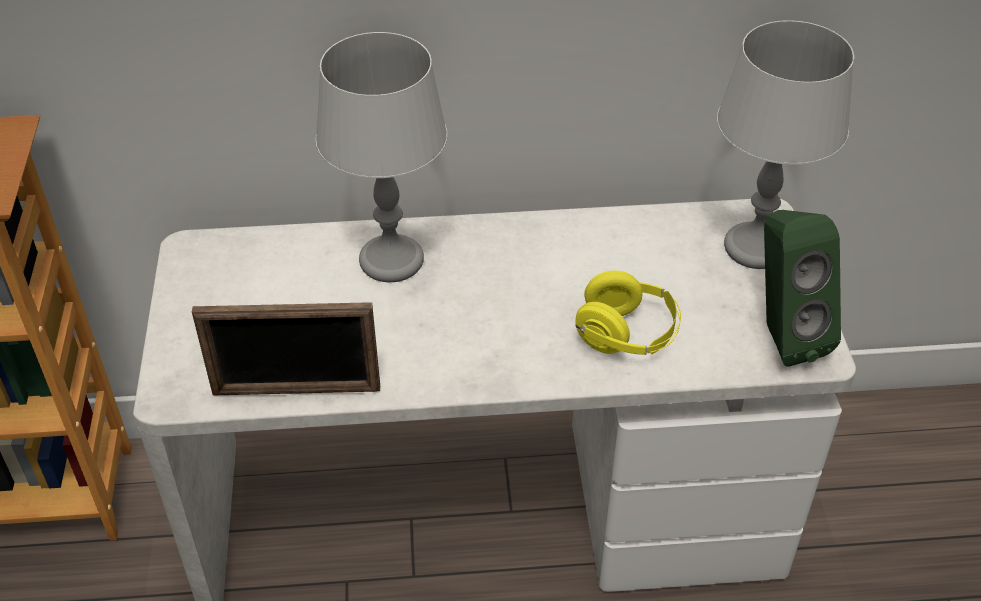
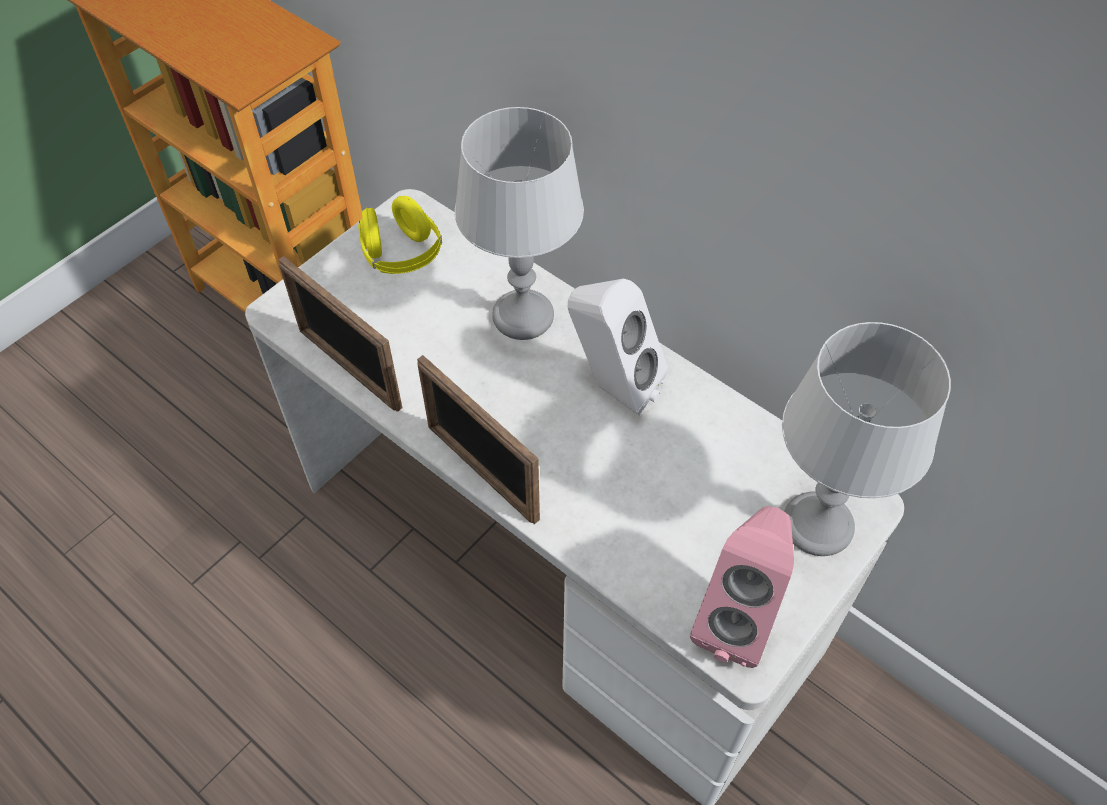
camera: 45 degrees right, 10 degrees up
yellow headphones [575,271,681,355] -> yellow headphones moved to [358,196,442,274]
green speaker [764,210,841,367] -> pink speaker [690,506,794,668]
none -> picture frame [417,355,540,524]
none -> white speaker [568,279,668,416]

